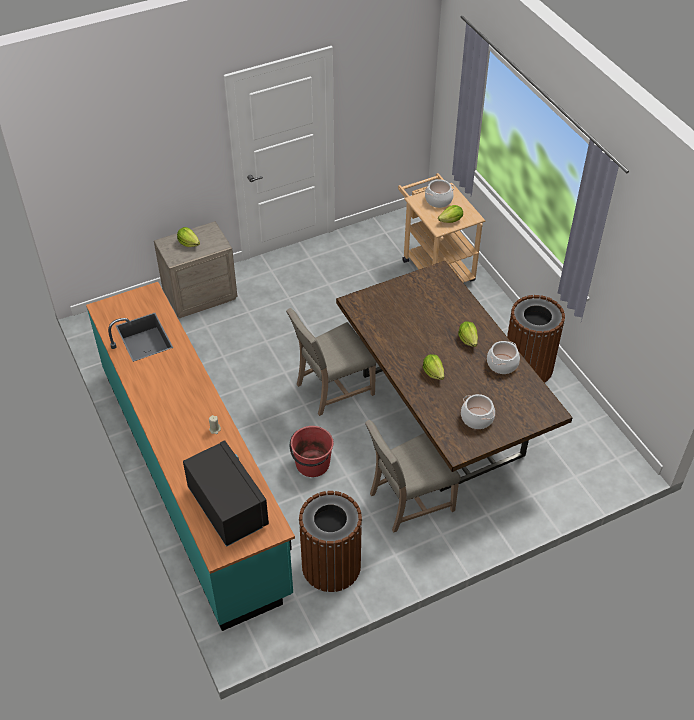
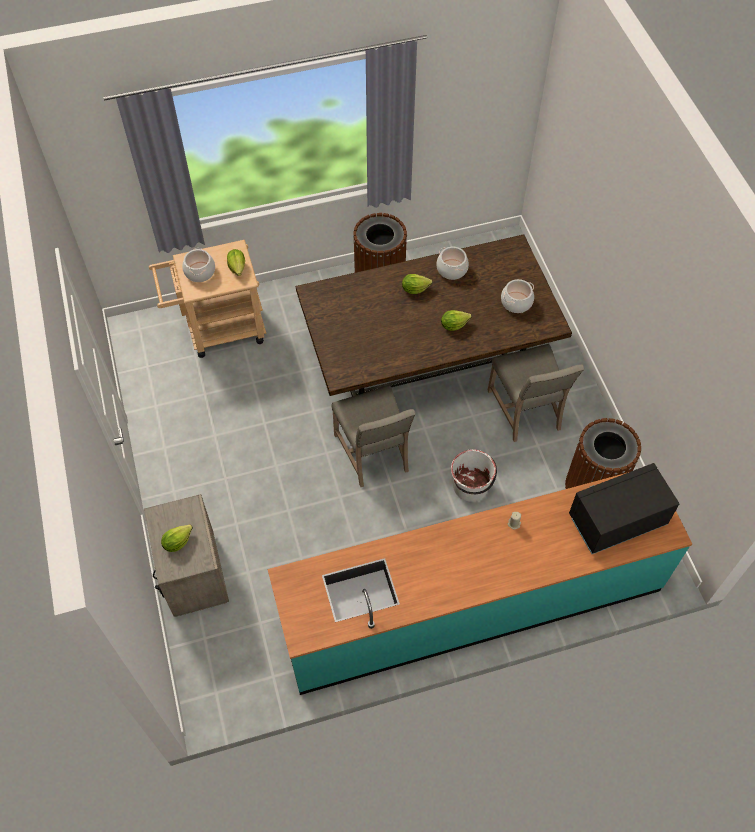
camera: 80 degrees left, 10 degrees up
red bucket [290,426,334,477] -> white bucket [451,449,497,502]

